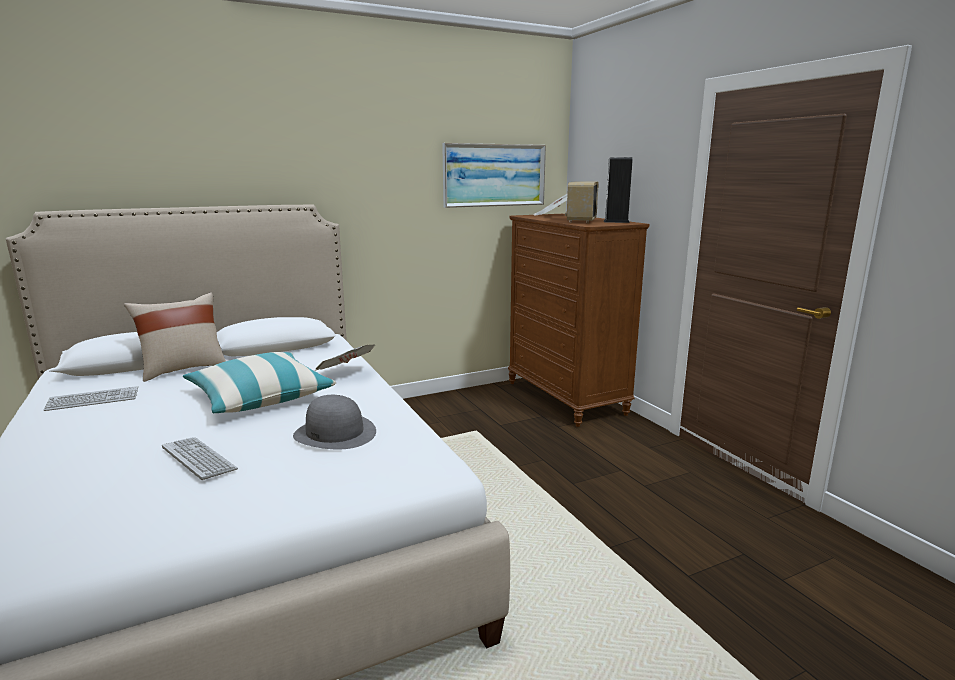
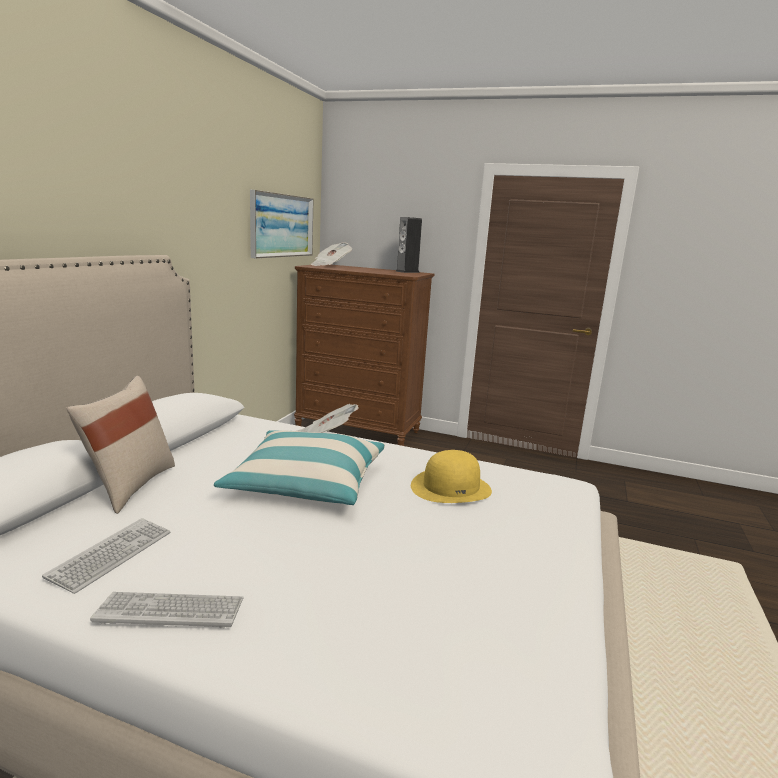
camera: 45 degrees left, 0 degrees up
keyboard [162,437,238,480] -> keyboard moved to [90,592,244,628]
grey hat [293,395,376,449] -> yellow hat [411,450,492,503]
radio [565,181,599,223] -> none

